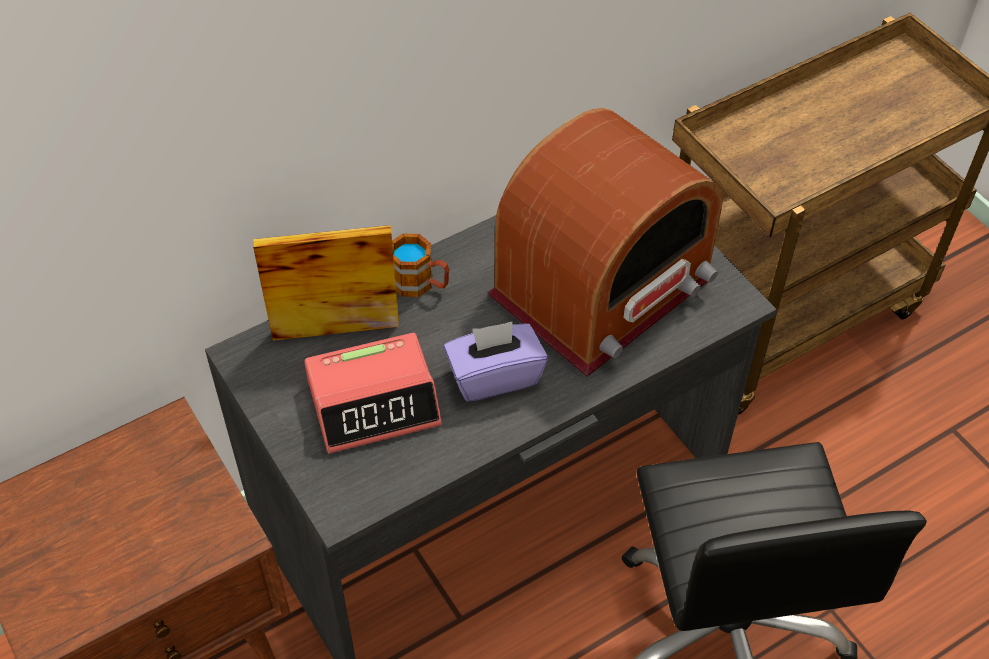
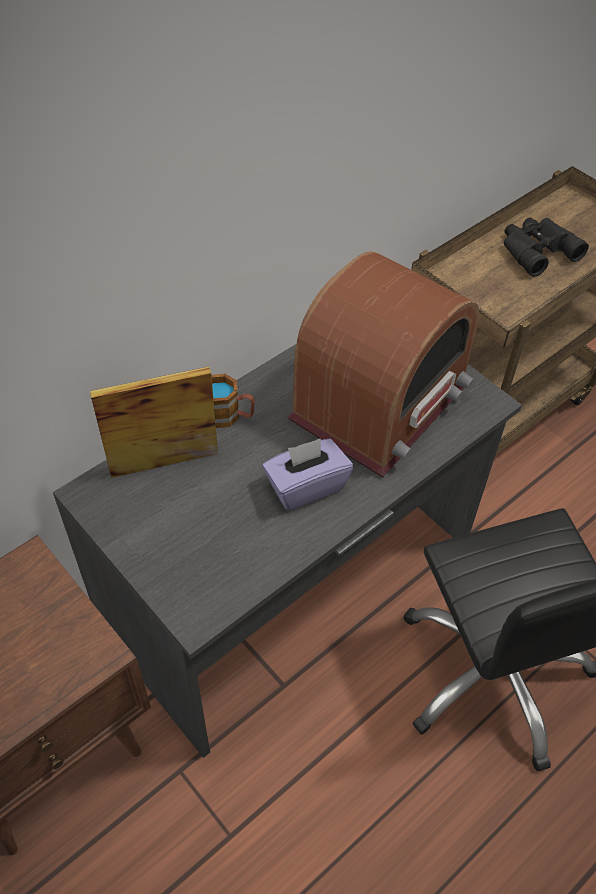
camera: 10 degrees left, 0 degrees up
alarm clock [304,333,442,454] -> none
none -> black binoculars [504,218,589,277]

